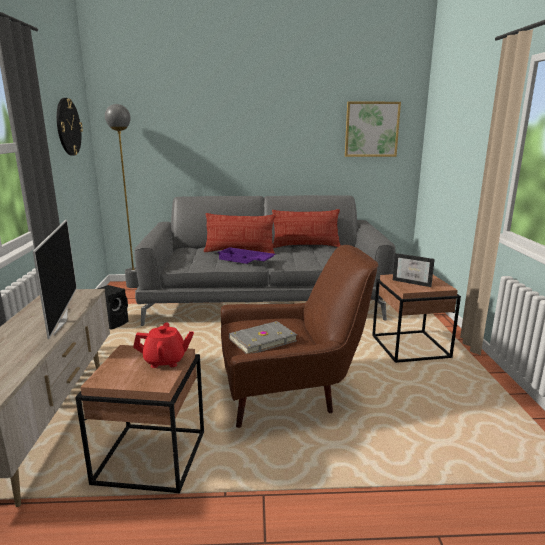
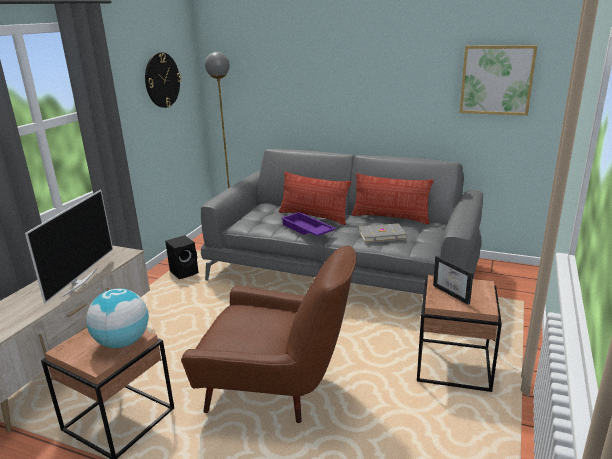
camera: 25 degrees right, 5 degrees up
red teapot [133,322,194,368] -> globe [86,289,149,348]
grey book [229,321,297,354] -> grey book moved to [358,223,407,243]

